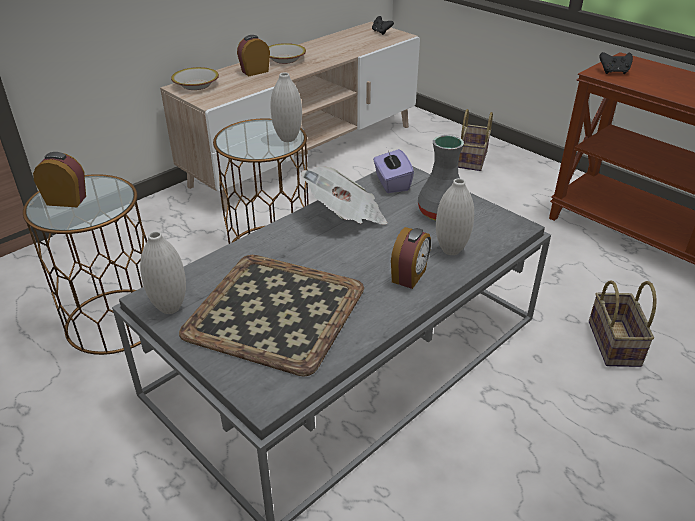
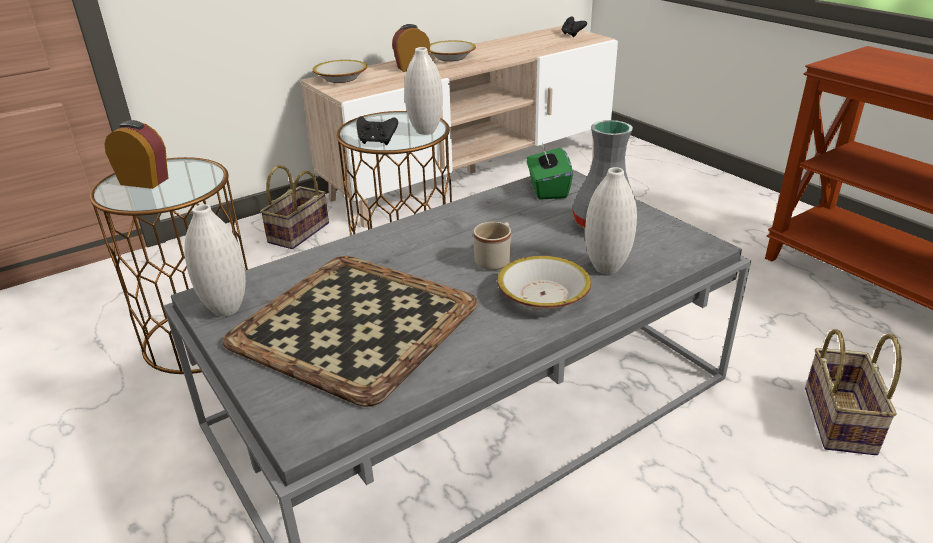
camera: 10 degrees right, 5 degrees down
newspaper [301,166,388,225] -> none
purple tissue box [373,149,414,193] -> green tissue box [527,142,573,200]
alarm clock [391,227,431,289] -> bowl [497,256,591,310]
basket [458,109,493,171] -> basket moved to [260,165,329,249]
black game controller [599,52,633,74] -> black game controller moved to [356,116,398,145]
none -> beige mug [473,222,511,270]

